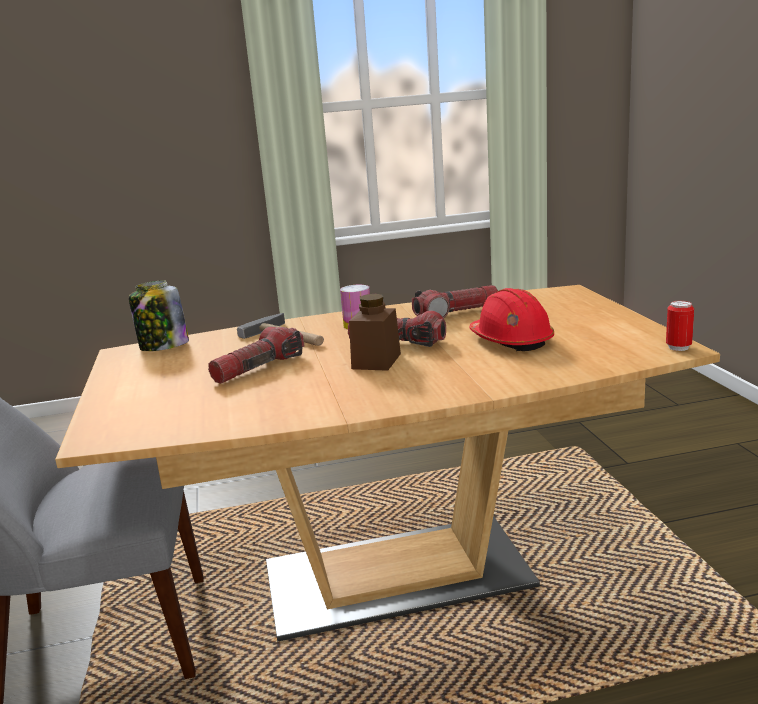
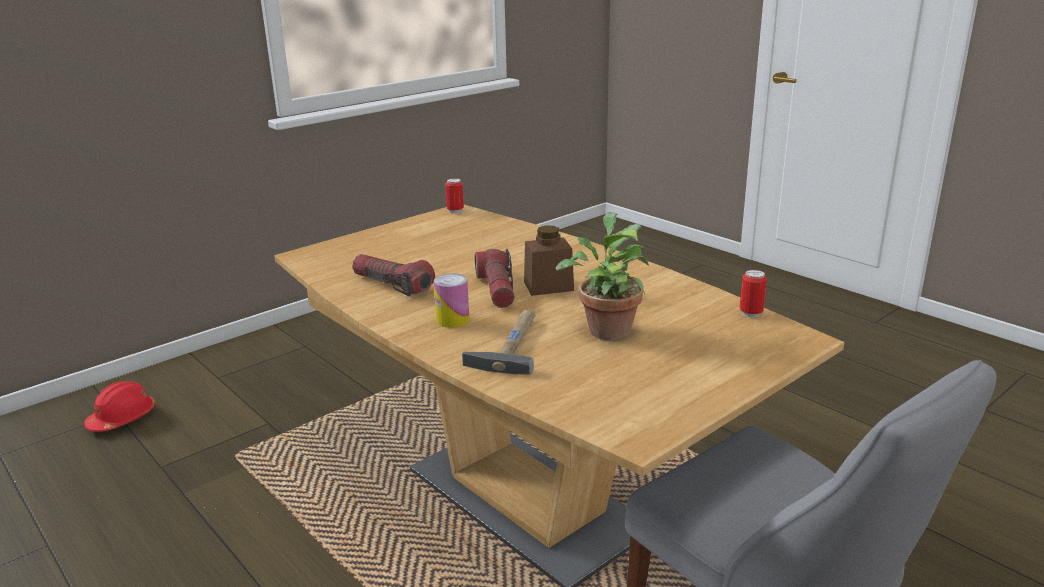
camera: 120 degrees left, 5 degrees up
jar [129,280,189,351] -> none
flashlight [208,327,304,384] -> potted plant [556,212,649,341]
red hard hat [469,288,554,351] -> red hard hat moved to [84,381,156,432]
none -> can [740,269,767,318]

